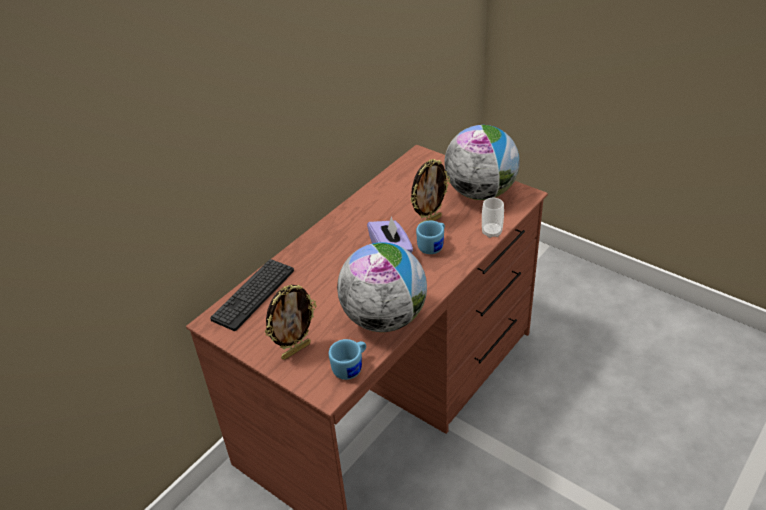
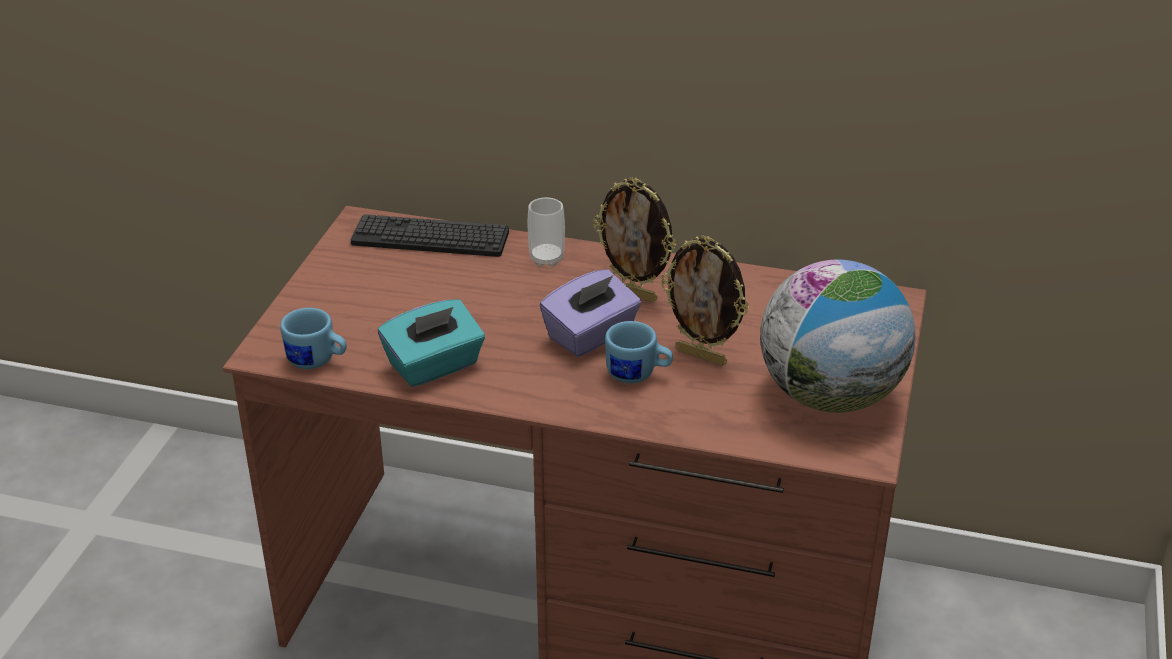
camera: 65 degrees right, 5 degrees down
picture frame [265,284,316,360] -> picture frame moved to [593,177,676,302]
globe [337,242,427,332] -> turquoise tissue box [378,299,485,387]
cup [482,198,504,238] -> cup moved to [528,197,565,267]

